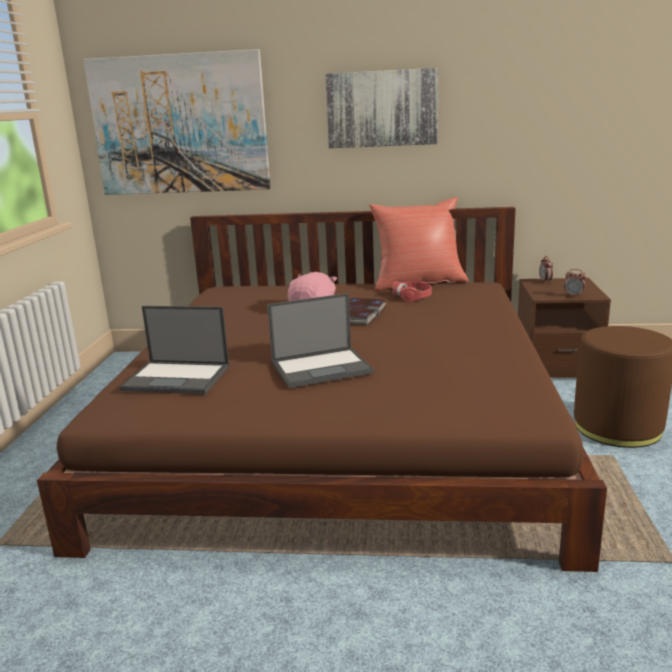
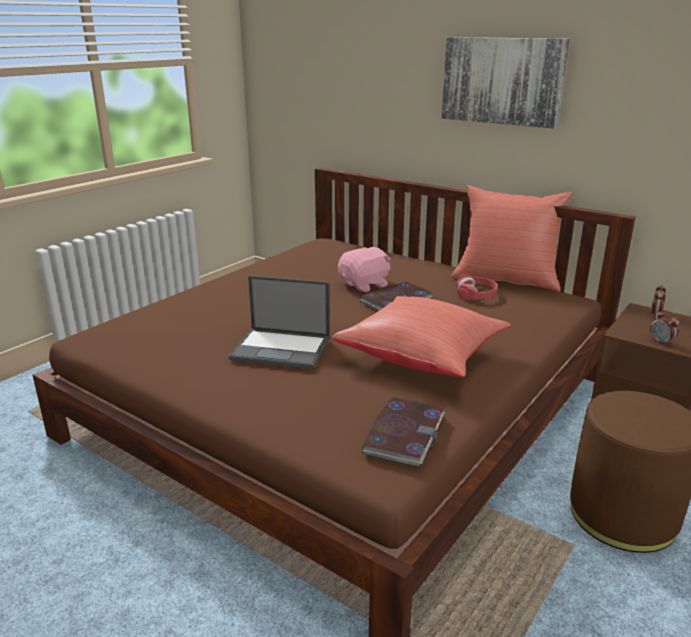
camera: 30 degrees right, 5 degrees up
picture [83,49,271,195] -> none
laptop [119,306,229,394] -> none
none -> red pillow [332,296,511,377]
none -> book [362,397,445,468]

